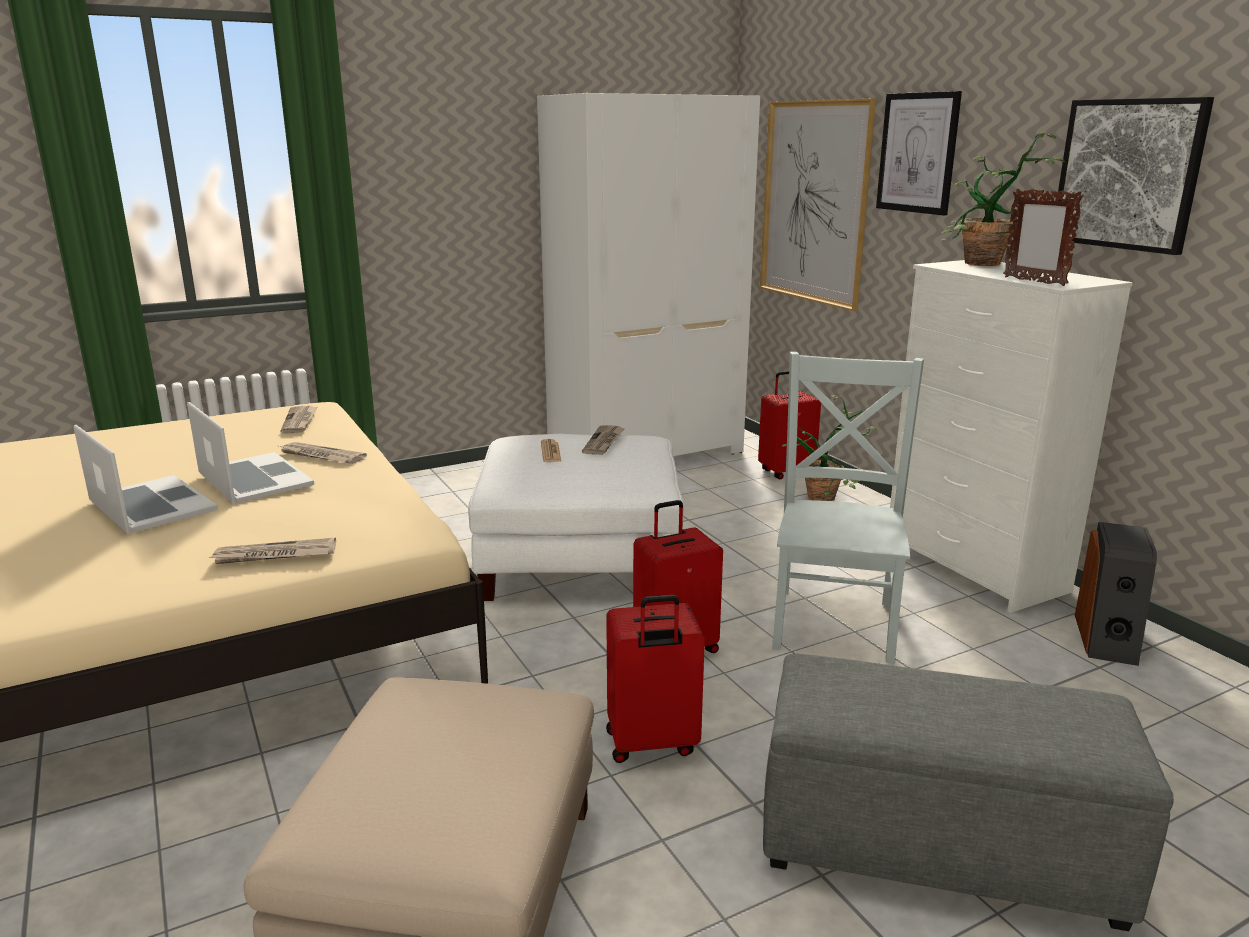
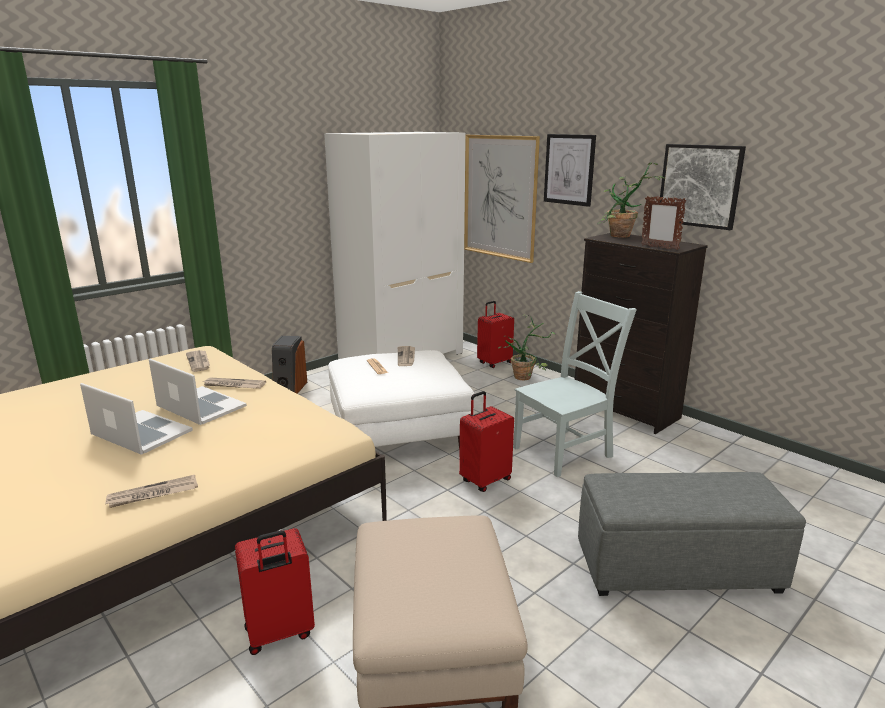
camera: 15 degrees left, 0 degrees up
newspaper [211,538,336,564] -> newspaper moved to [105,475,198,508]
red suitcase [606,595,705,763] -> red suitcase moved to [235,528,315,655]
grey chair [772,352,924,664] -> grey chair turned 60 degrees clockwise [513,291,637,477]
white dresser [890,260,1133,613] -> black dresser [574,233,708,434]
speaker [1075,522,1157,666] -> speaker moved to [272,336,307,394]

